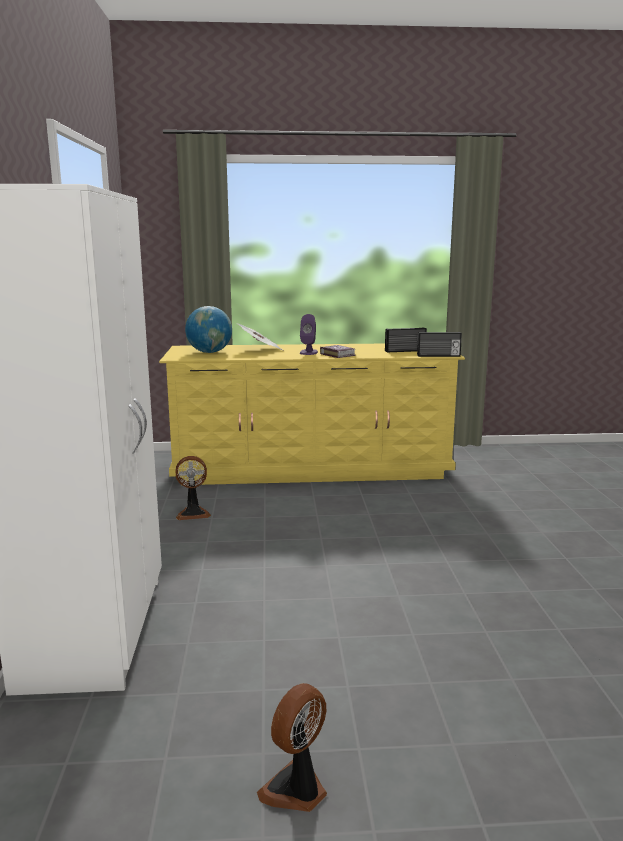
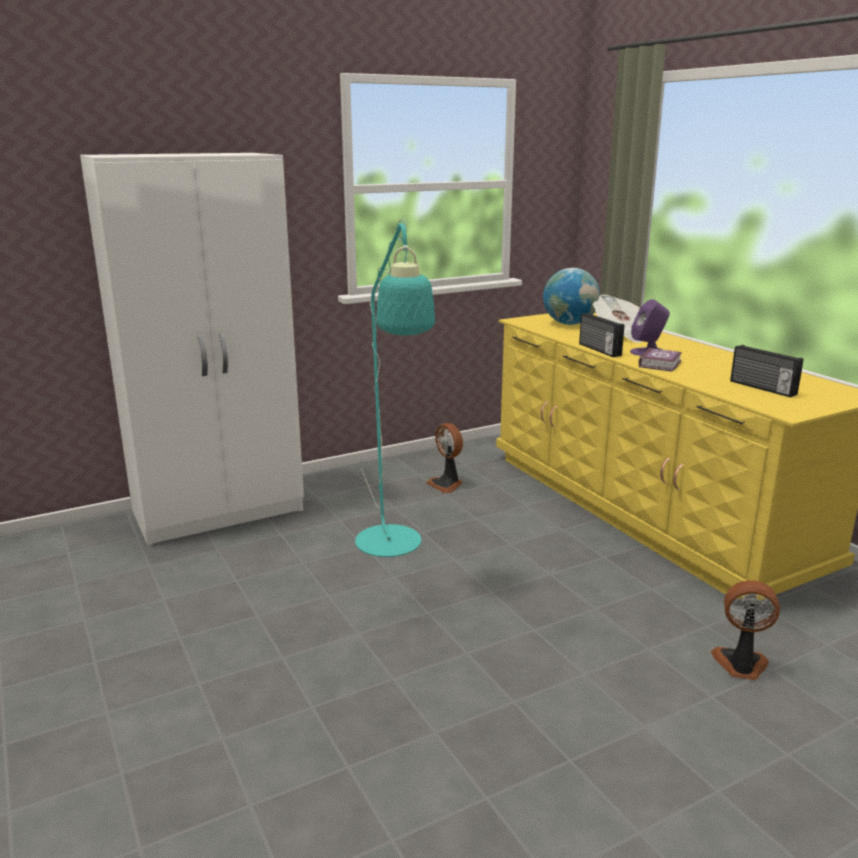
camera: 65 degrees right, 5 degrees up
fan [257,683,327,812] -> fan moved to [711,580,780,680]
radio [417,332,462,357] -> radio moved to [579,313,624,357]
none -> turquoise floor lamp [355,219,435,557]

